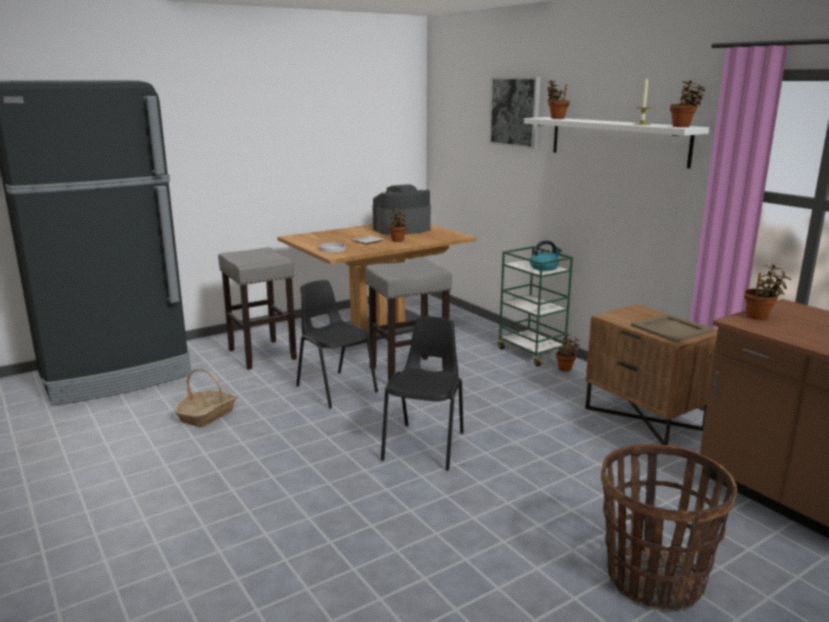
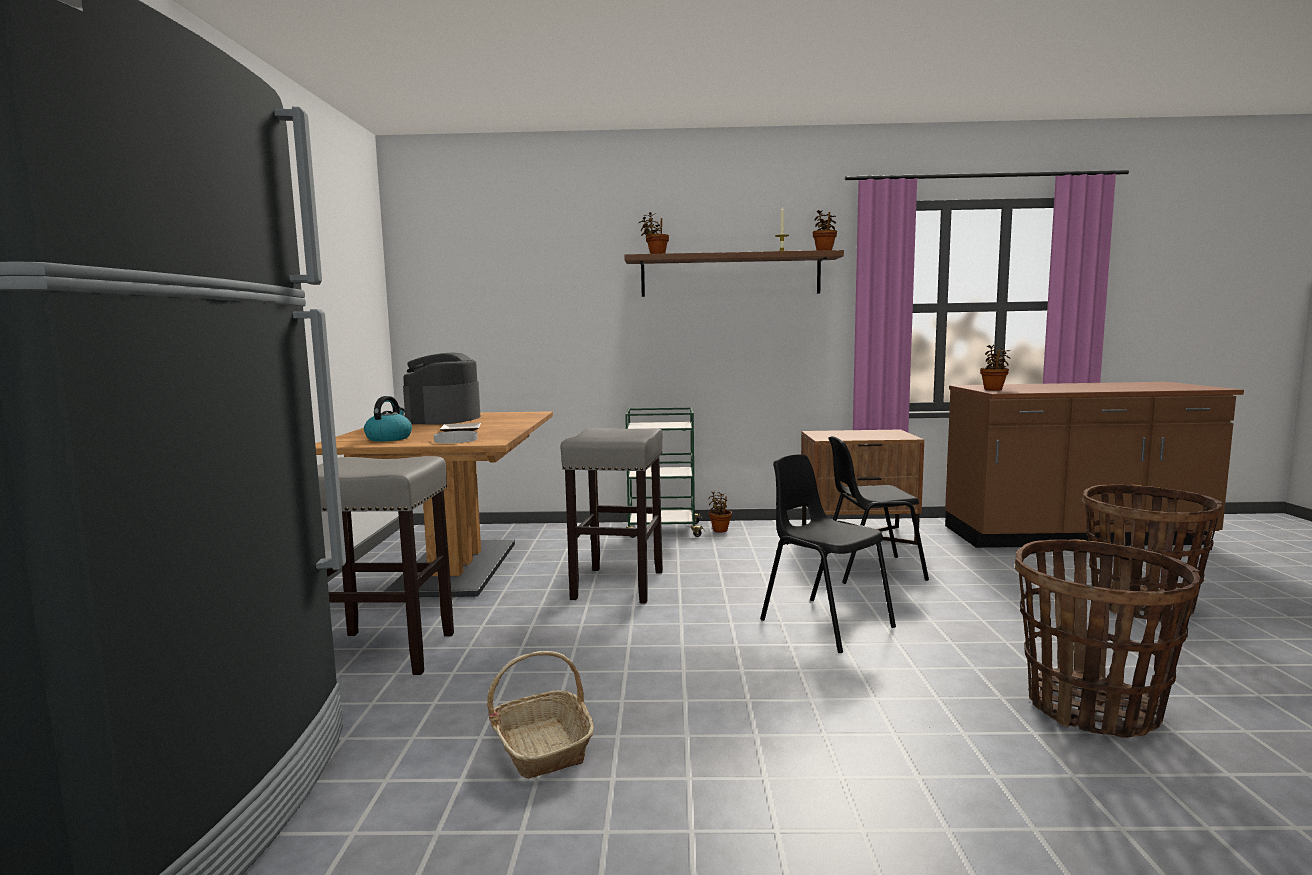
camera: 55 degrees left, 10 degrees down
black chair [296,280,378,408] -> black chair moved to [828,436,929,584]
potted plant [389,208,407,242] -> none
picture [489,76,541,149] -> none
white shelf [524,117,709,169] -> brown shelf [624,250,844,297]
kettle [530,240,562,271] -> kettle moved to [364,396,412,442]
beige tray [631,314,714,343] -> none
none -> basket [1015,539,1200,738]

